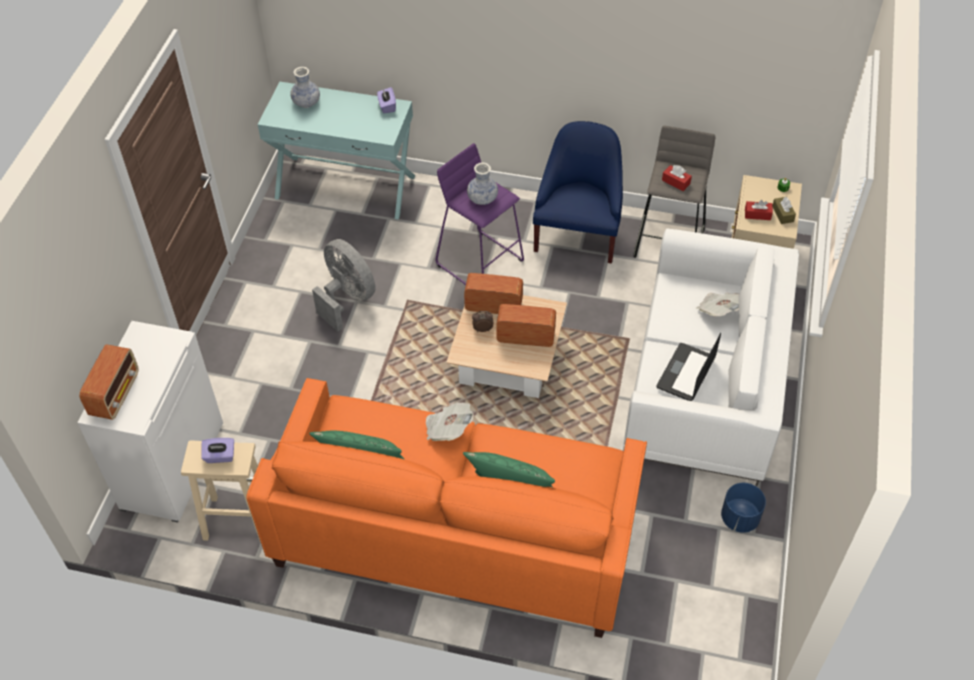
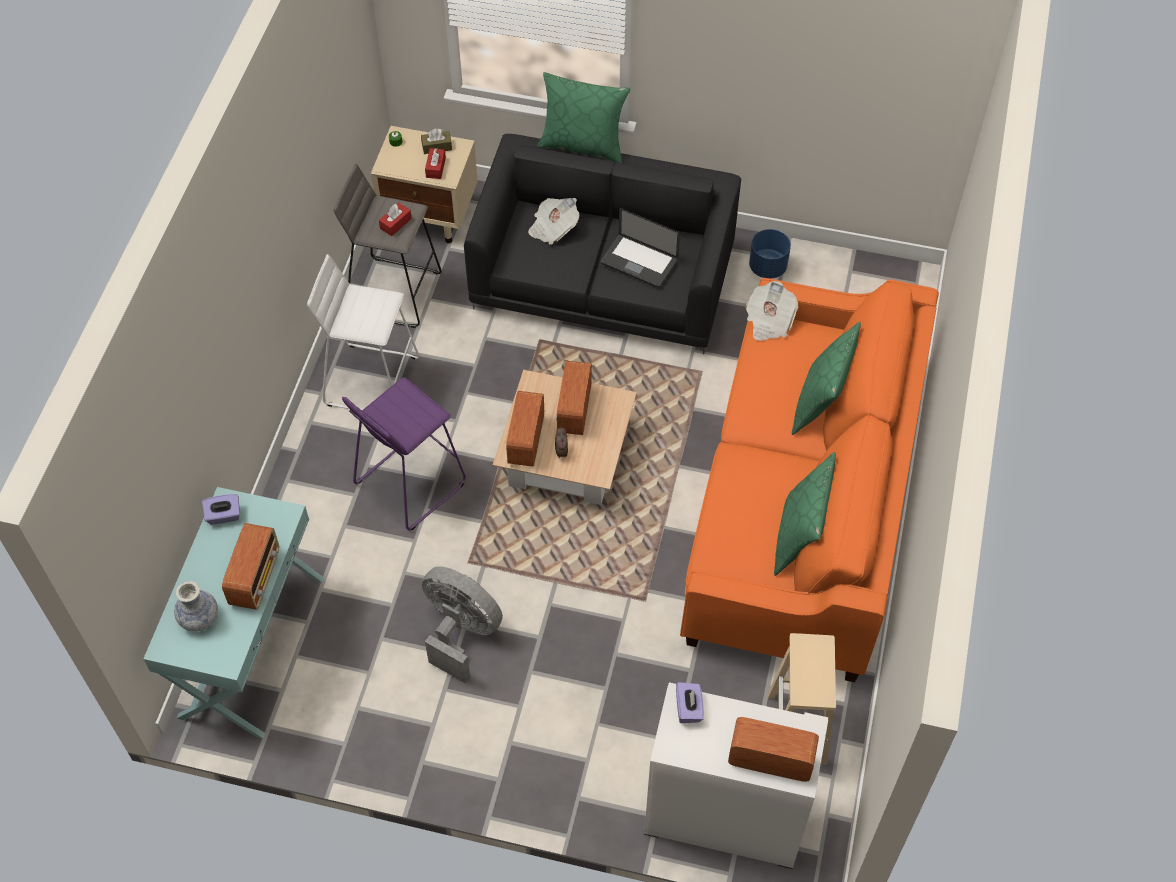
camera: 90 degrees left, 5 degrees up
purple tissue box [201,438,234,463] -> purple tissue box moved to [676,682,704,723]
grey fan [312,239,376,331] -> grey fan turned 75 degrees clockwise [422,566,503,684]
newspaper [426,402,474,441] -> newspaper moved to [746,281,799,341]
vase [467,162,498,205] -> none
blue armchair [533,121,623,264] -> white stool [307,254,420,410]
white sofa [623,228,799,487] -> black sofa [464,134,741,354]
none -> radio [222,523,279,610]
none -> green pillow [537,72,630,163]

